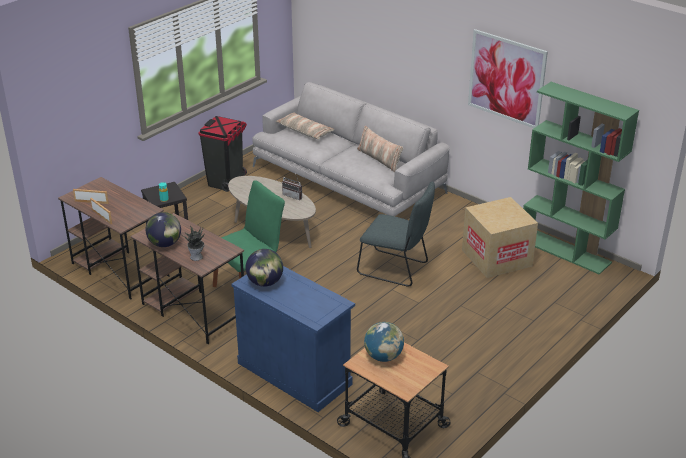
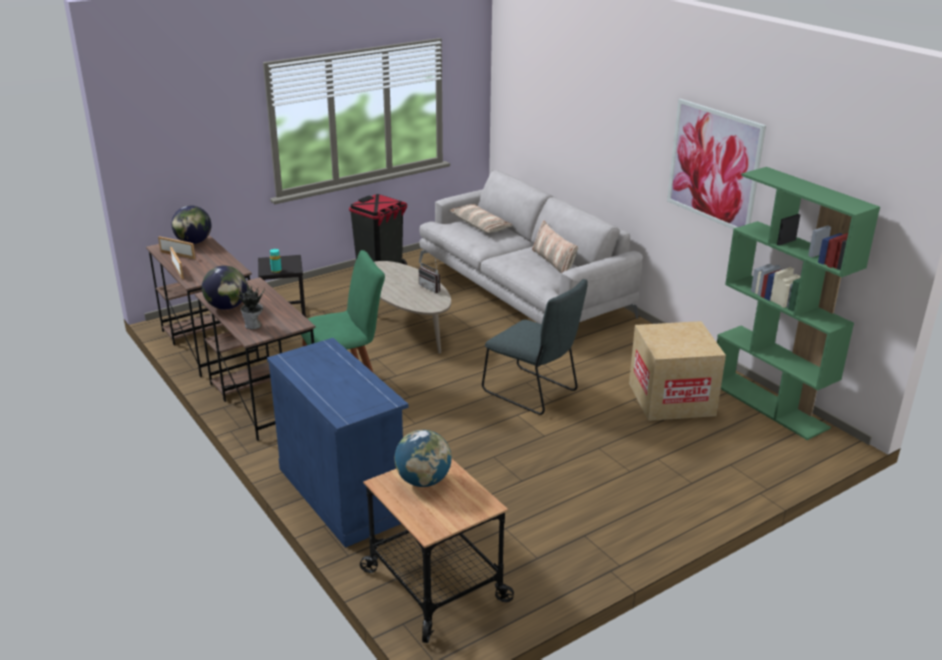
camera: 15 degrees right, 5 degrees down
globe [245,249,283,287] -> globe moved to [172,205,211,244]

